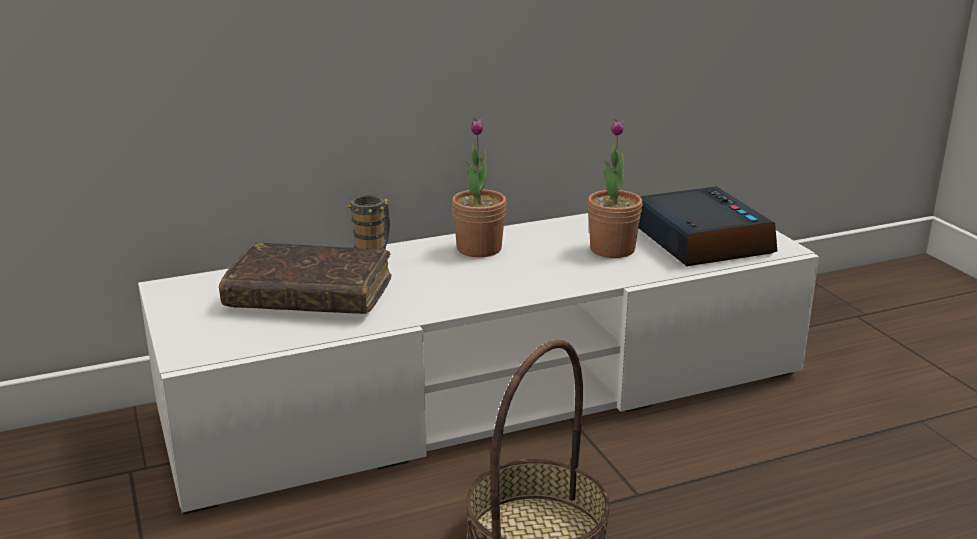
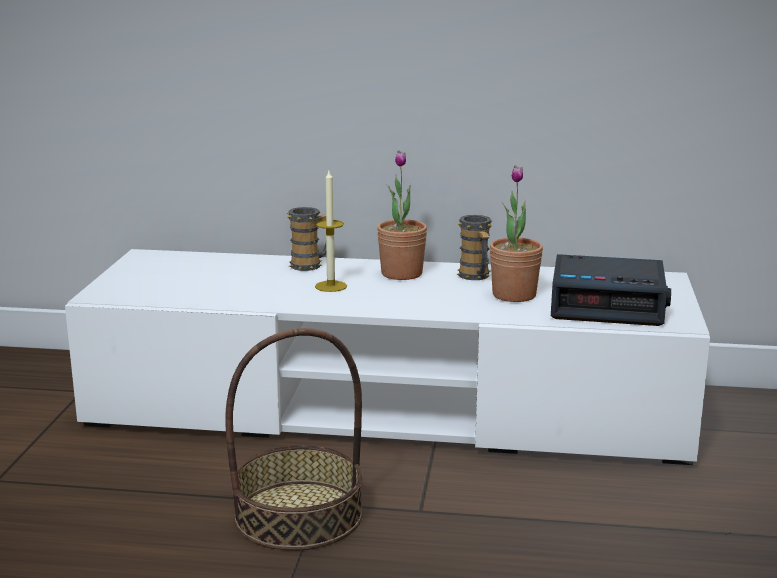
camera: 30 degrees right, 5 degrees down
brown book [219,242,392,314] -> none
alarm clock [638,186,777,266] -> alarm clock turned 90 degrees clockwise [551,254,671,326]
none -> candle [315,171,347,292]
none -> mug [457,215,493,280]

